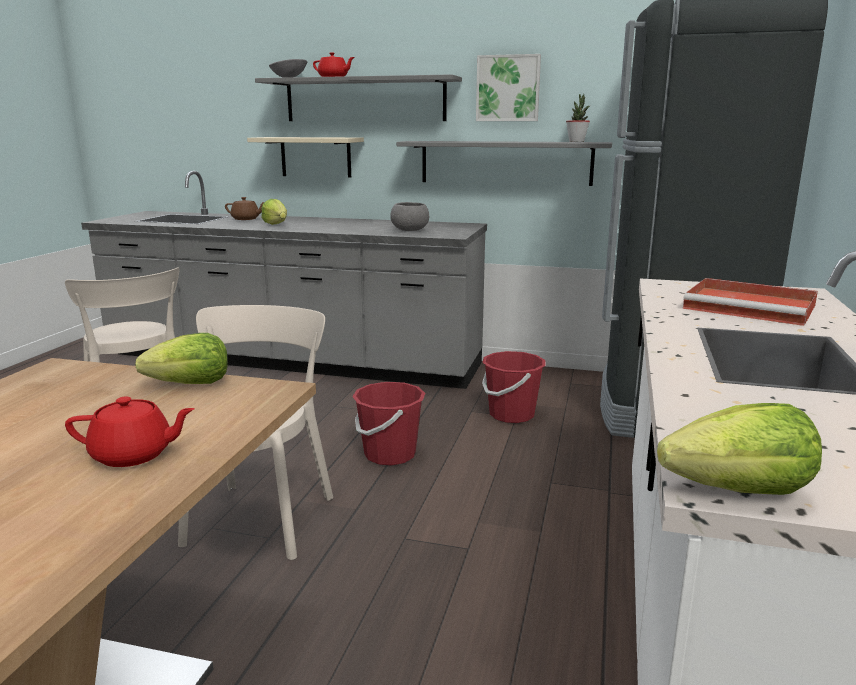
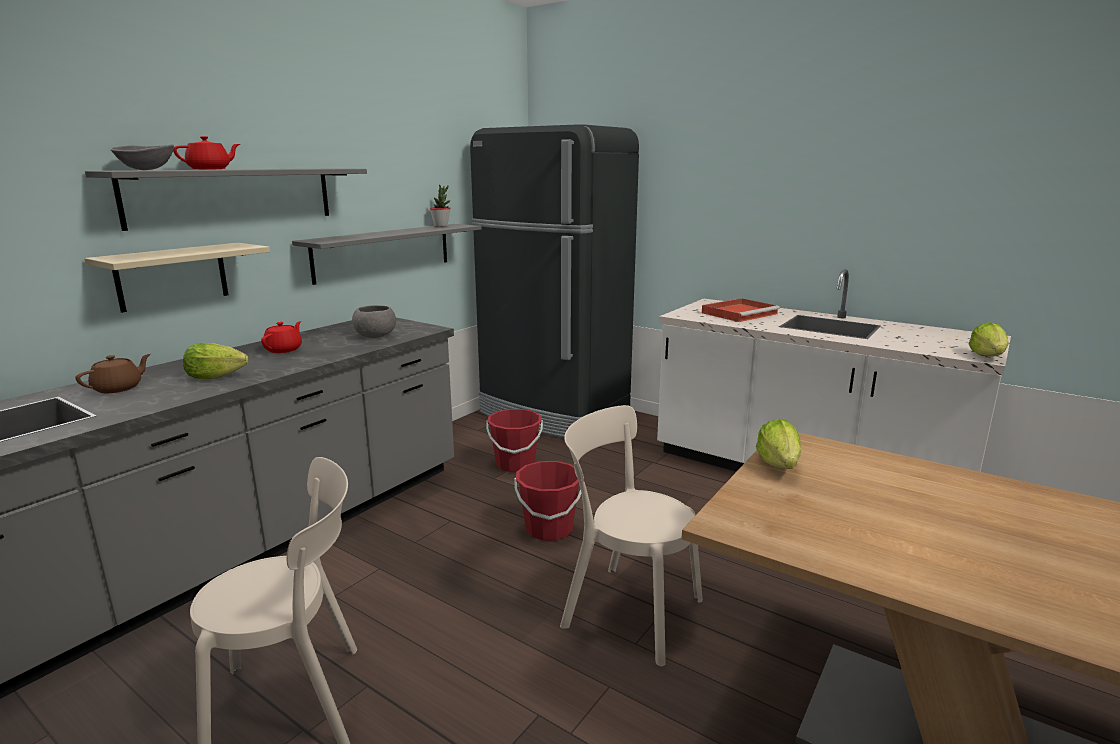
camera: 70 degrees left, 0 degrees up
red teapot [65,396,195,467] -> red teapot moved to [261,321,302,353]
picture [476,54,541,121] -> none

